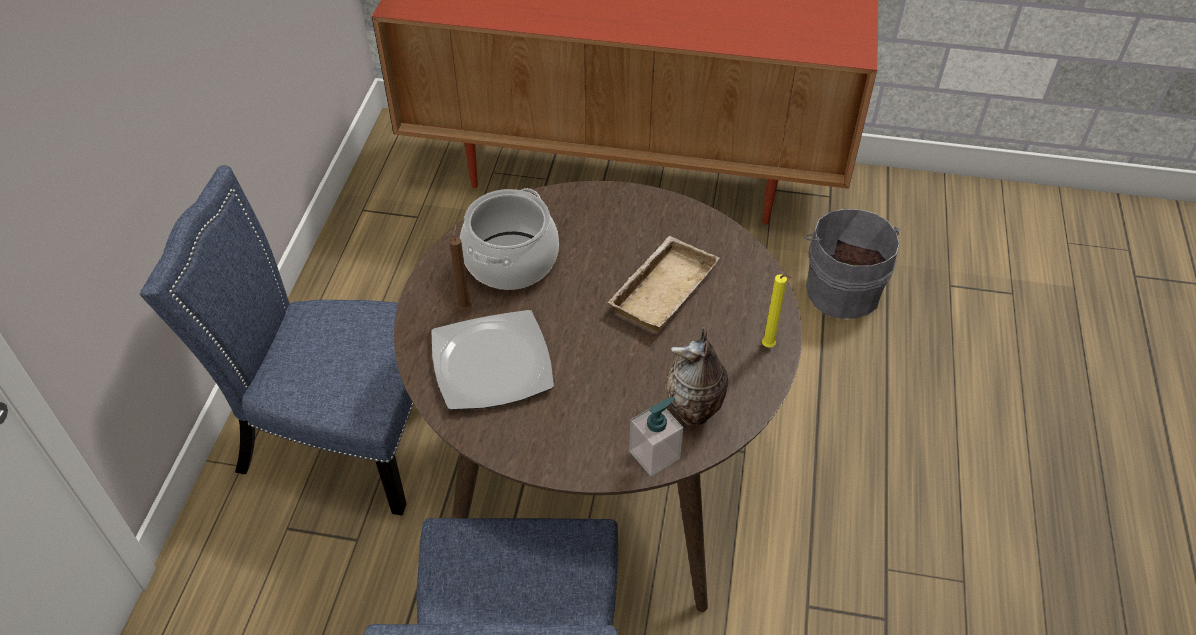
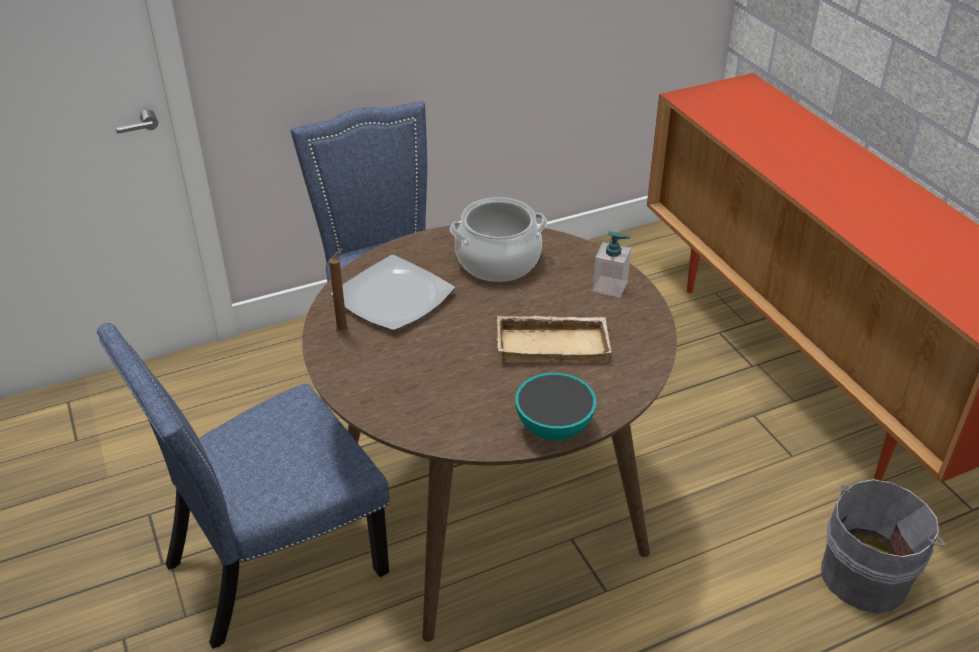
camera: 55 degrees right, 10 degrees down
brown candle [450,224,471,310] -> brown candle moved to [329,248,348,334]
soap dispenser [629,397,683,476] -> soap dispenser moved to [593,231,631,298]
vase [665,327,728,426] -> none
yellow candle [762,274,791,348] -> bowl [515,373,596,441]

